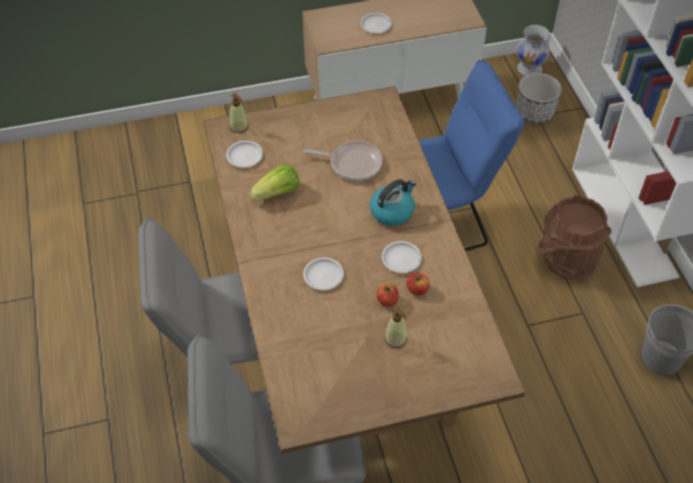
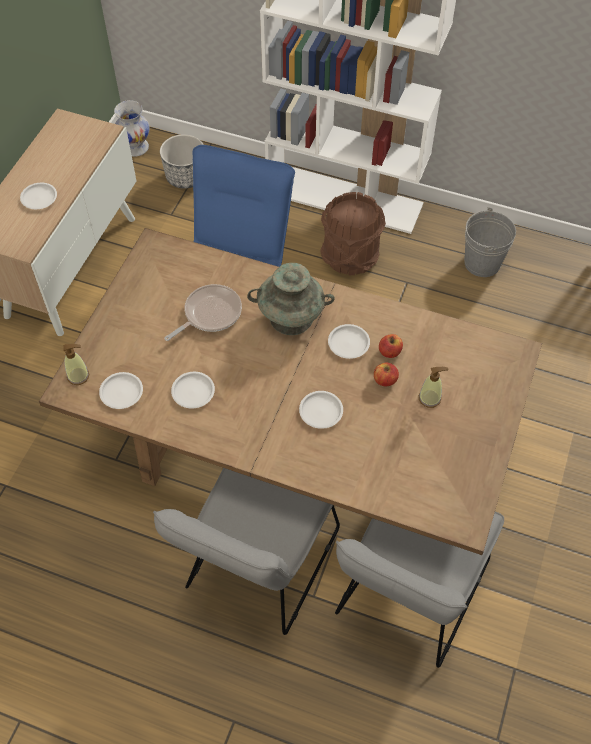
camera: 55 degrees left, 5 degrees up
lettuce [250,164,300,201] -> white plate [171,372,215,408]
kettle [370,179,416,226] -> turquoise vase [247,263,335,335]

